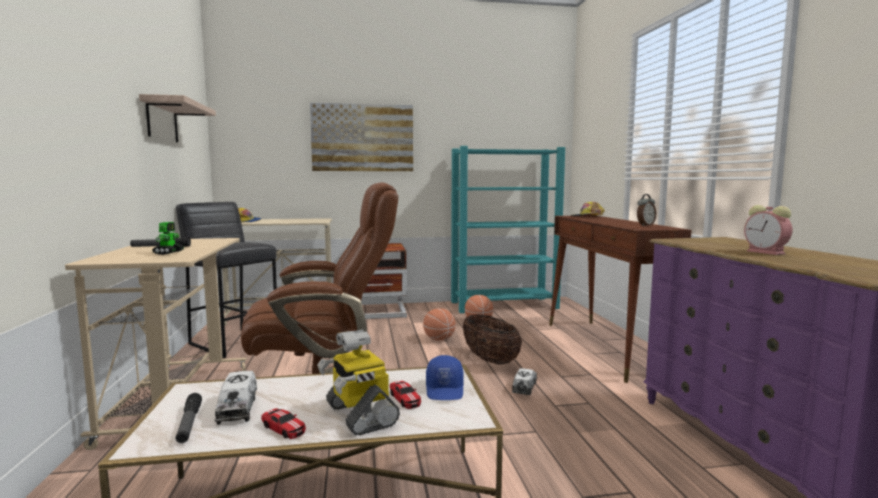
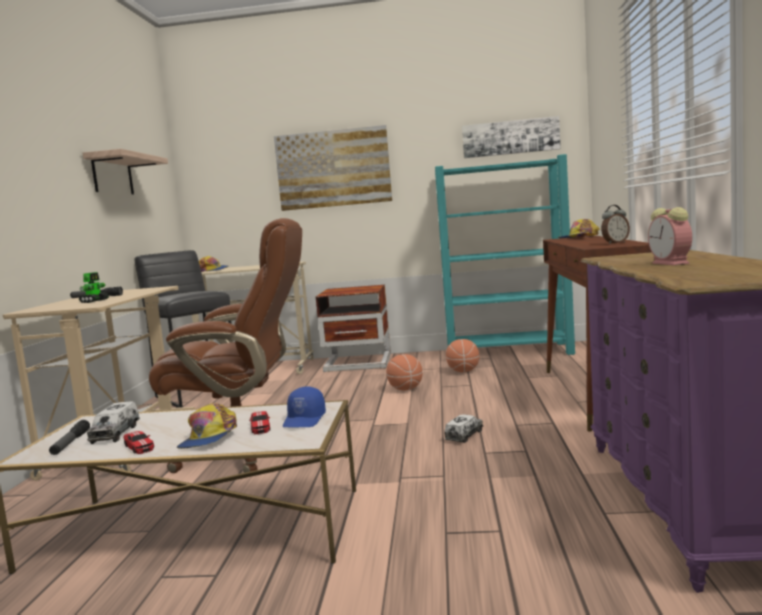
camera: 15 degrees right, 0 degrees up
toy robot [317,330,400,436] -> cap [177,403,237,449]
basket [463,315,522,365] -> none
none -> picture [462,116,561,158]

